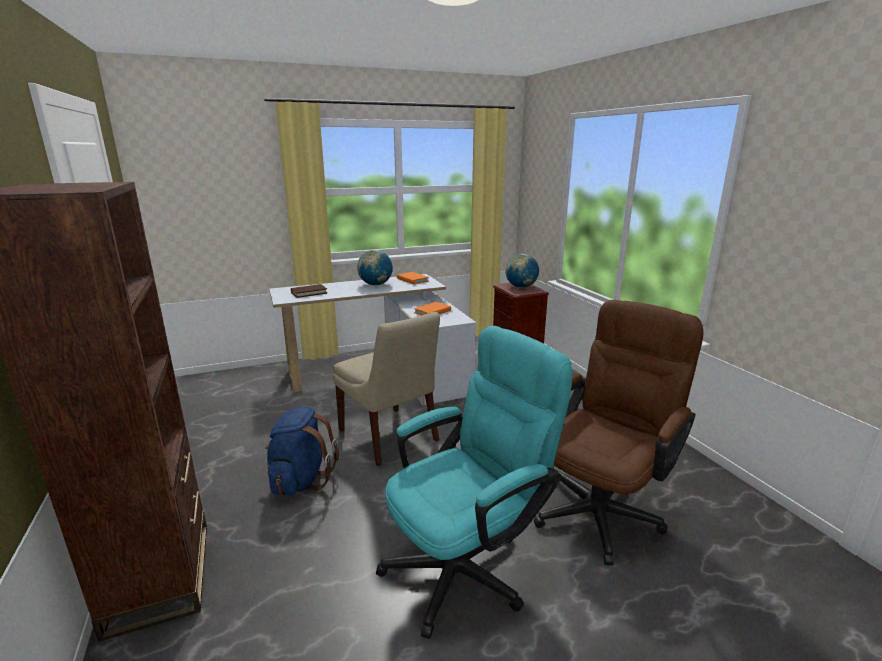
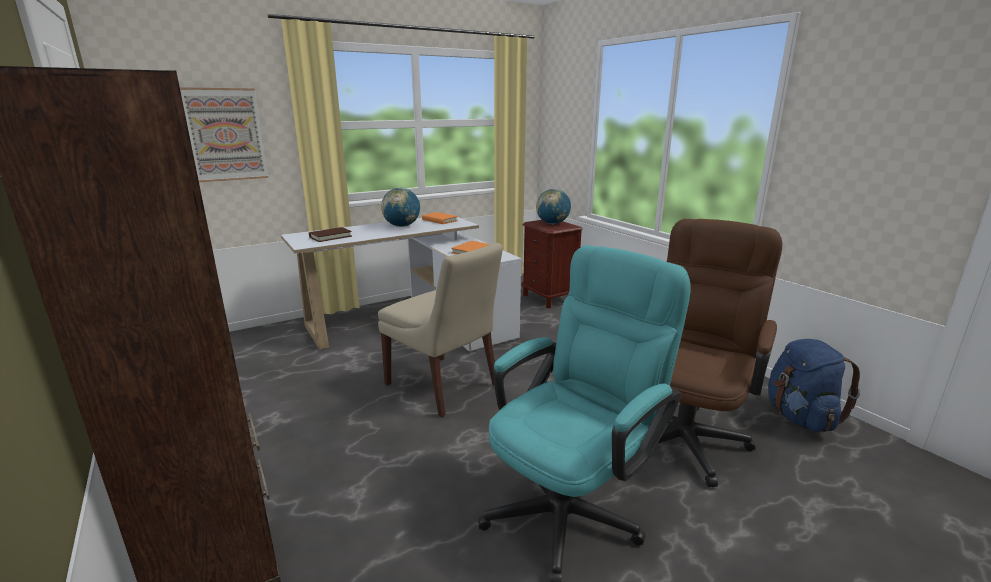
camera: 10 degrees left, 0 degrees up
blue backpack [265,406,339,496] -> blue backpack moved to [768,339,861,432]
none -> picture [180,87,268,182]

